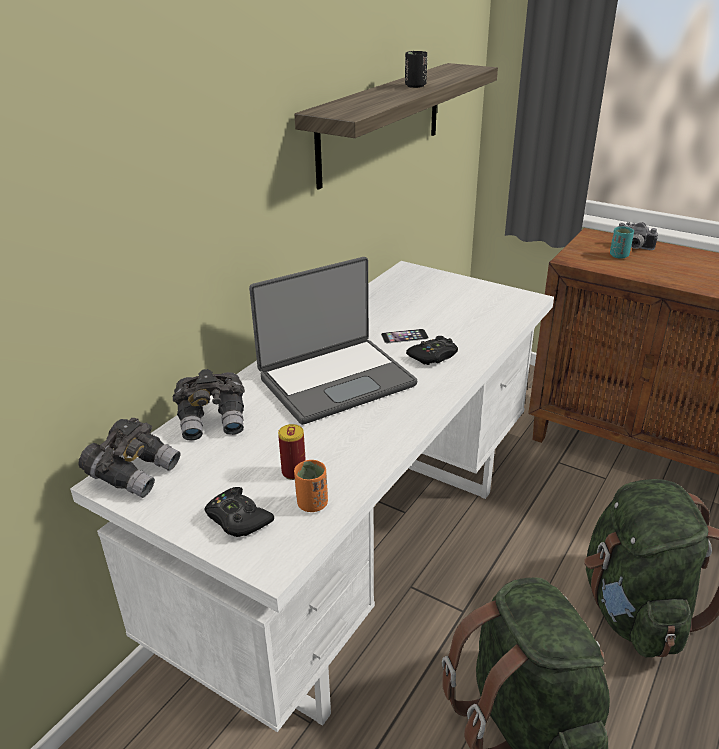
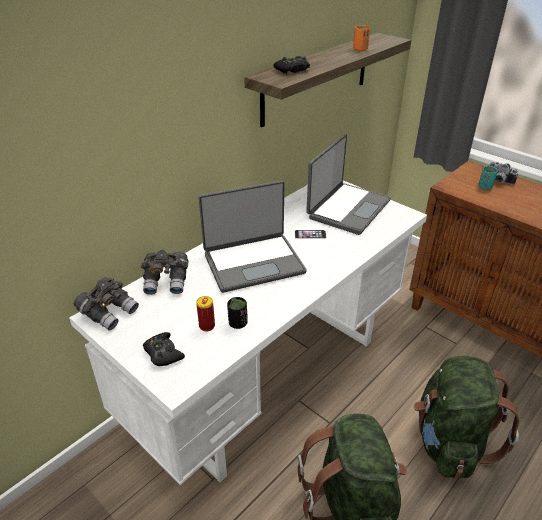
camera: 10 degrees right, 5 degrees up
orange cup [294,460,328,512] -> orange cup moved to [353,25,370,51]
black cup [405,51,428,88] -> black cup moved to [227,297,248,329]
black game controller [406,336,458,365] -> black game controller moved to [273,56,310,74]
none -> laptop [306,134,391,235]

